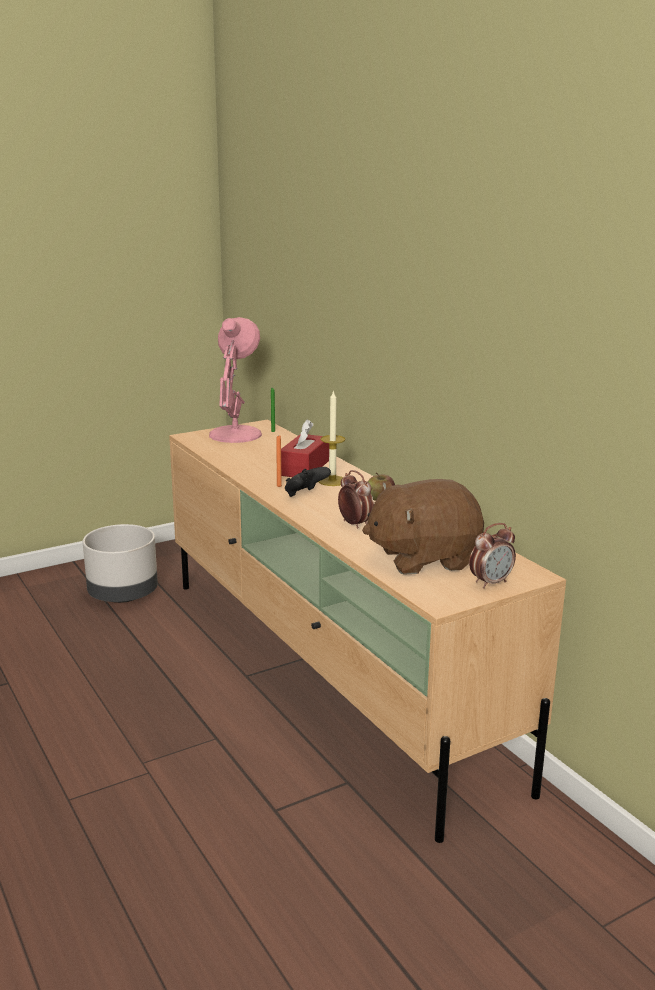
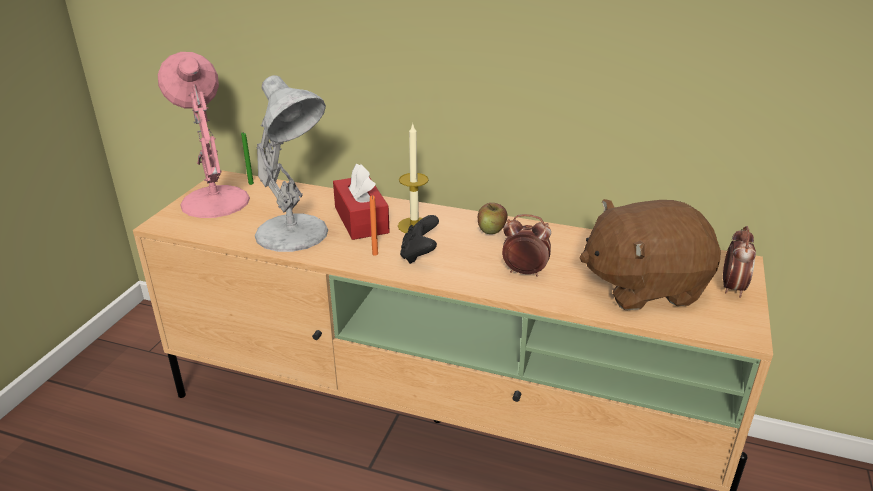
camera: 40 degrees left, 10 degrees up
grey planter [83,524,158,603] -> none
brown plush toy [362,479,484,575] -> brown plush toy turned 45 degrees clockwise [580,199,721,310]
none -> white table lamp [255,75,328,252]

